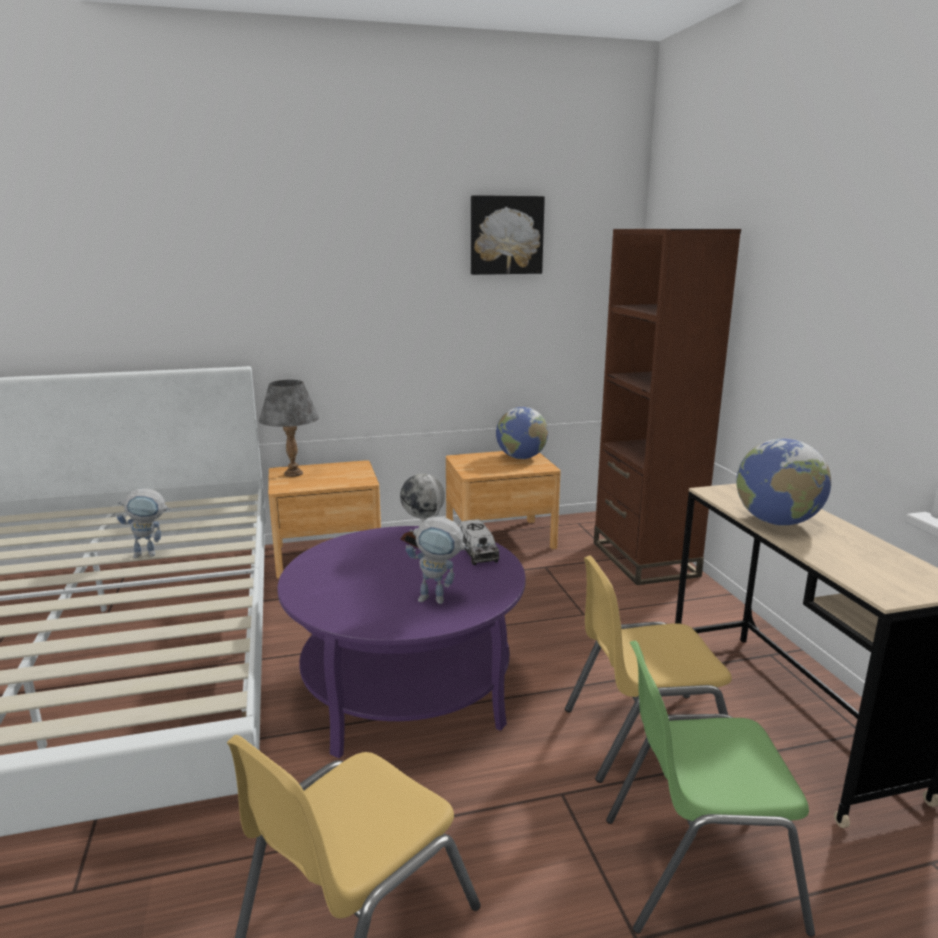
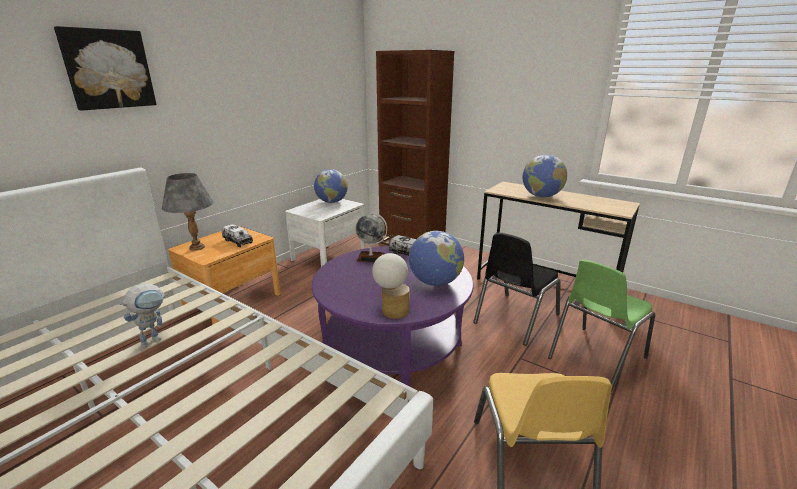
camera: 40 degrees left, 5 degrees up
toy robot [406,516,469,604] -> globe [409,231,464,286]
brown nightstand [446,451,561,550] -> white nightstand [285,199,366,267]
picture [471,195,545,275] -> picture moved to [54,26,157,111]
yellow chair [565,555,732,783] -> black chair [473,233,561,346]
none -> toy truck [222,224,253,247]
none -> table lamp [372,253,410,319]

